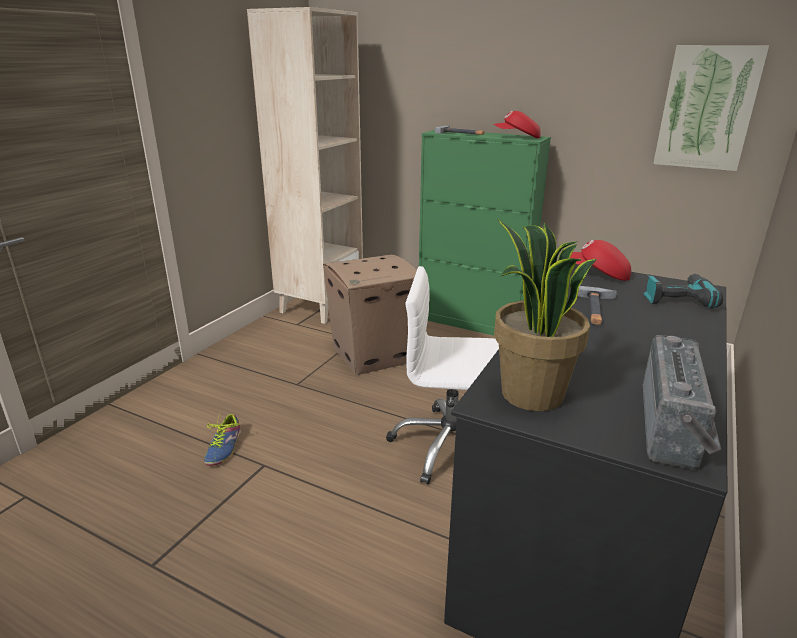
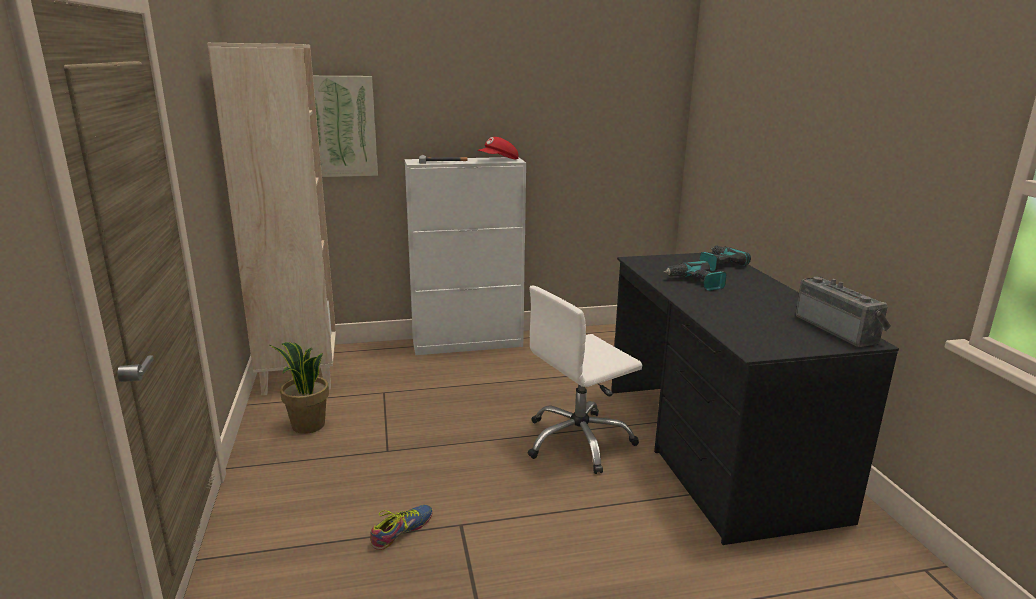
camera: 40 degrees left, 5 degrees down
shoe [204,413,241,466] -> shoe turned 105 degrees counterclockwise [370,505,433,550]
cardboard box [323,255,417,375] -> none
green cabinet [419,130,551,336] -> white cabinet [405,157,526,355]
potted plant [494,218,597,411] -> potted plant moved to [270,342,329,434]
red cap [570,240,631,281] -> none
hammer [578,286,617,325] -> power drill [663,261,726,291]
picture [653,45,769,171] -> picture moved to [313,76,378,177]

